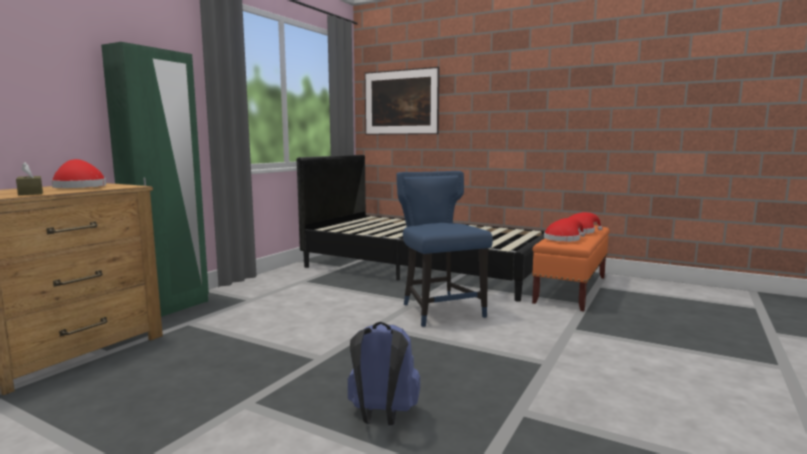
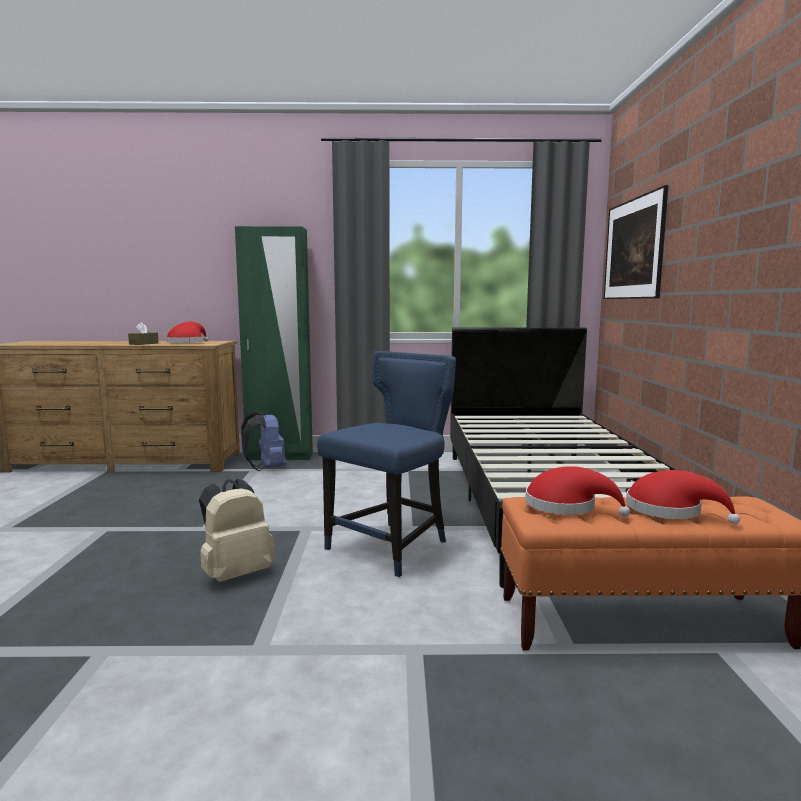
camera: 60 degrees right, 0 degrees up
blue backpack [348,322,420,426] -> blue backpack moved to [241,411,286,471]
none -> beige backpack [199,479,275,582]

